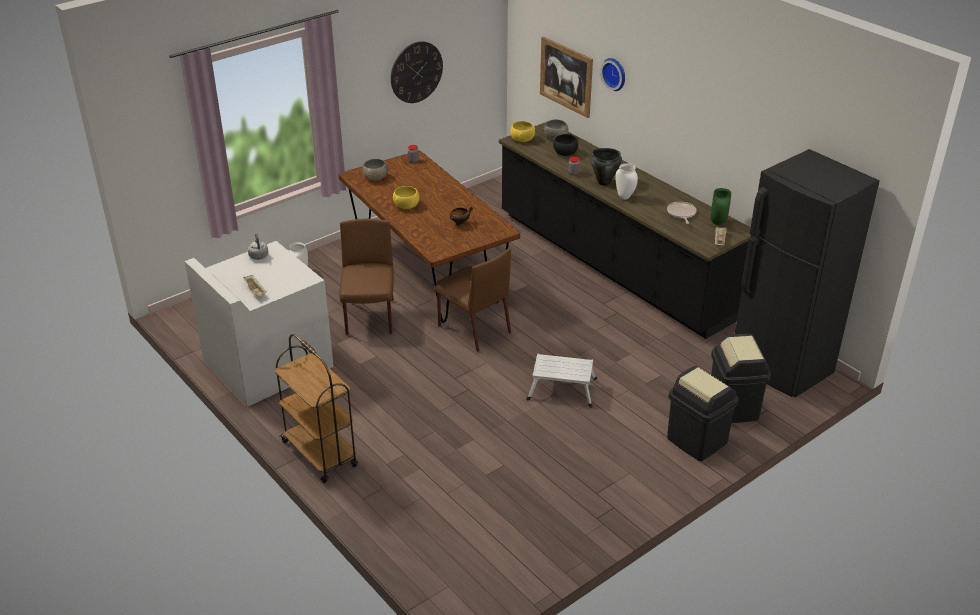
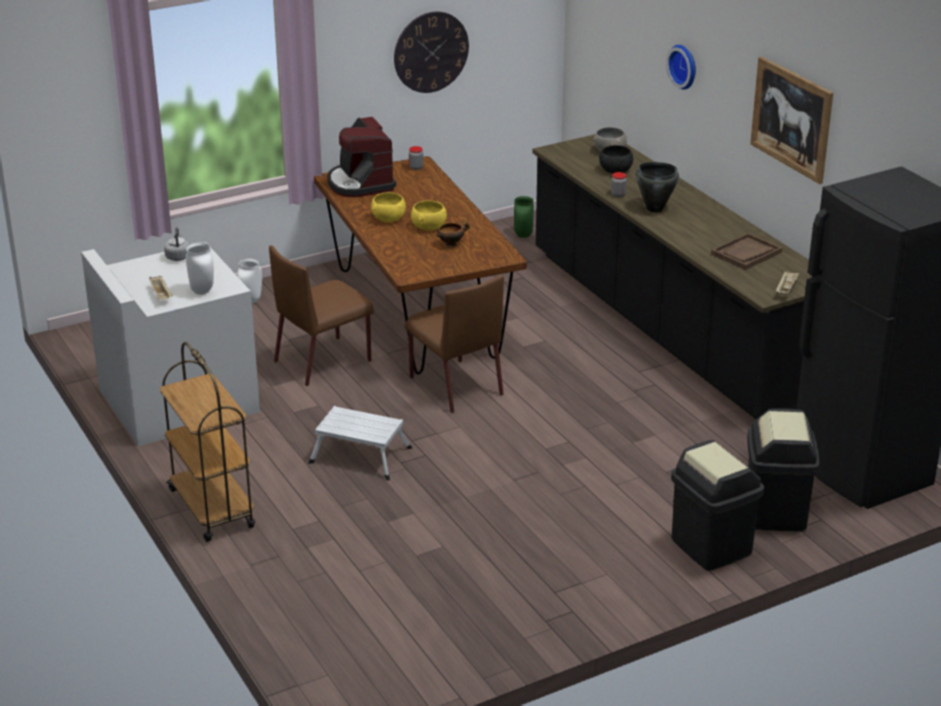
camera: 10 degrees right, 5 degrees down
brown chair [339,218,394,336] -> brown chair turned 135 degrees counterclockwise [269,245,374,386]
grey bowl [362,159,388,181] -> coffee machine [327,117,396,197]
yellow bowl [510,121,535,142] -> yellow bowl moved to [411,201,447,230]
white step ladder [526,354,597,408] -> white step ladder moved to [308,406,412,481]
picture [540,37,593,118] -> picture moved to [750,56,833,184]
white vase [616,163,638,200] -> white vase moved to [186,243,214,295]
frying pan [667,202,697,224] -> brown tray [711,233,782,270]
green vase [710,188,731,225] -> green vase moved to [514,196,534,238]

